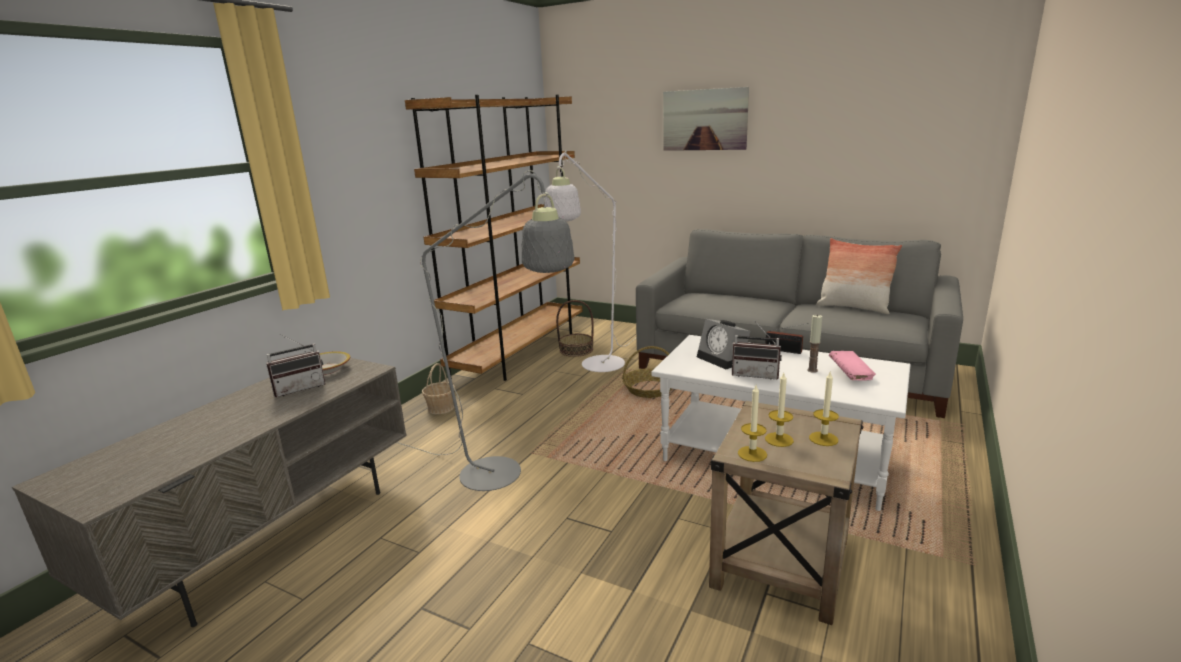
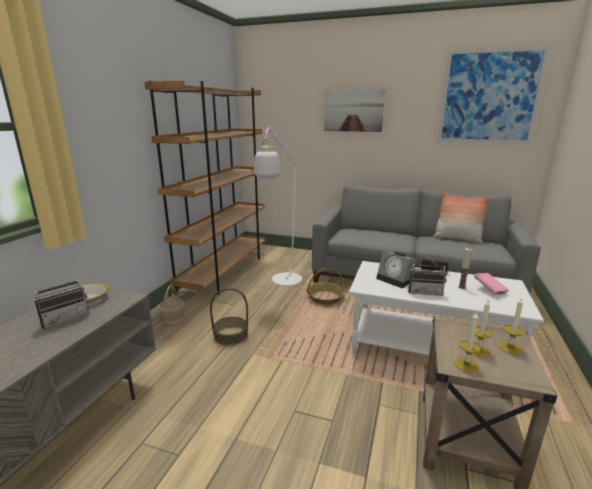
camera: 10 degrees left, 0 degrees up
grey floor lamp [396,170,575,491] -> none
basket [556,300,594,357] -> basket moved to [210,288,248,345]
none -> picture [438,46,550,144]

